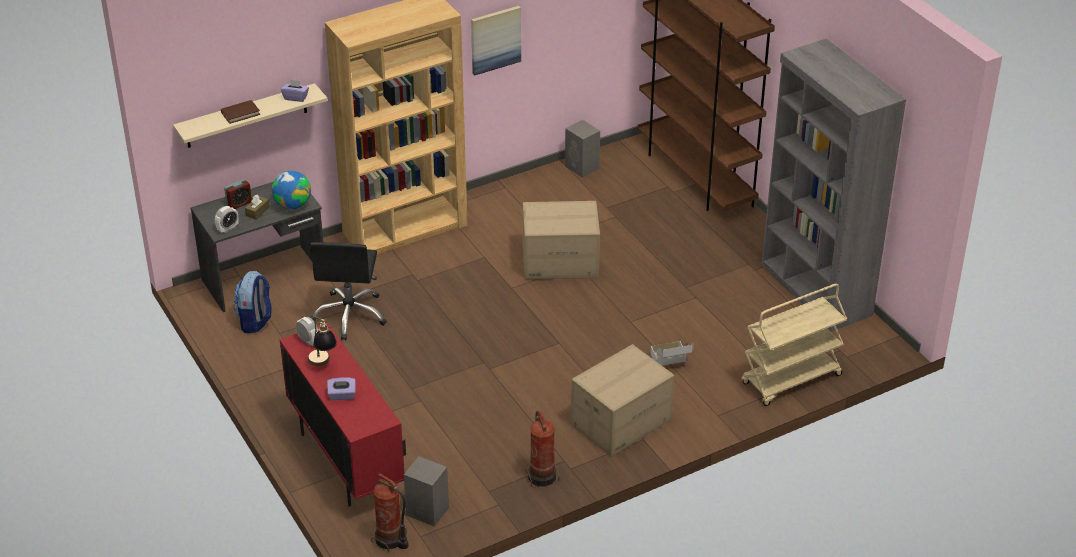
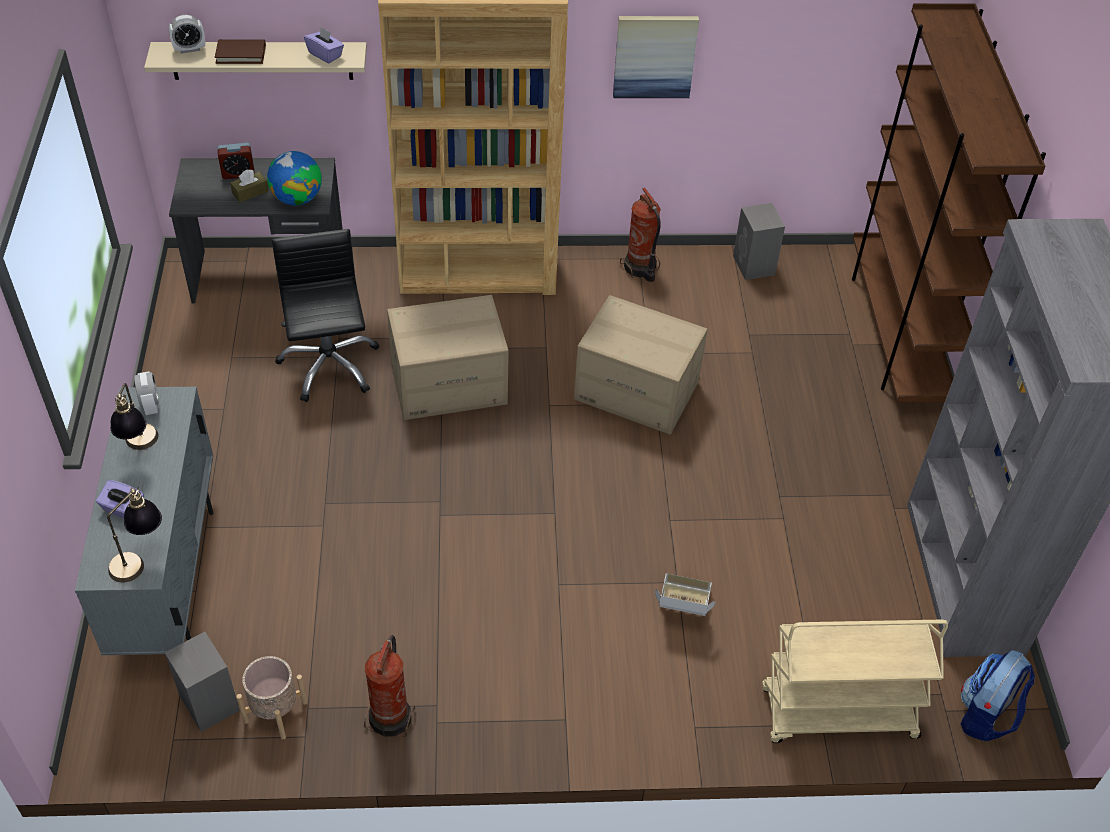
camera: 25 degrees right, 10 degrees up
alarm clock [215,206,239,234] -> alarm clock moved to [169,15,205,54]
backpack [234,271,271,333] -> backpack moved to [961,650,1035,741]
red cabinet [280,323,406,507] -> grey cabinet [75,387,214,655]
black office chair [310,242,387,340] -> black office chair turned 135 degrees clockwise [272,229,379,402]
fire extinguisher [371,473,408,551] -> fire extinguisher moved to [620,188,661,282]
cardboard box [571,344,675,457] -> cardboard box moved to [387,295,509,420]
none -> table lamp [107,486,162,583]
none -> beige planter [236,656,307,739]

